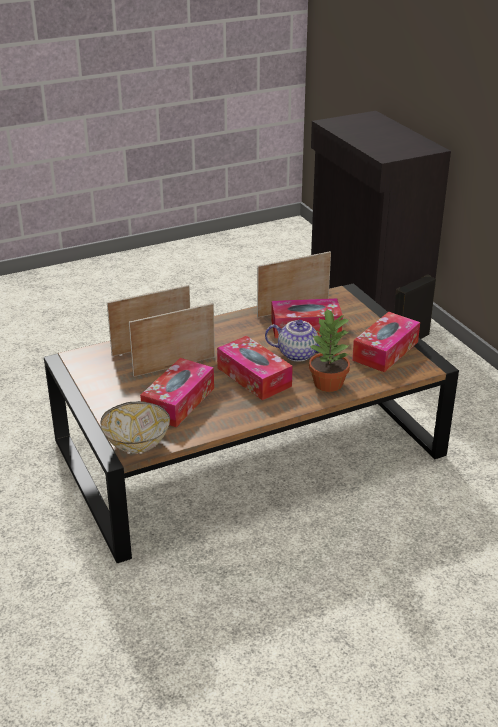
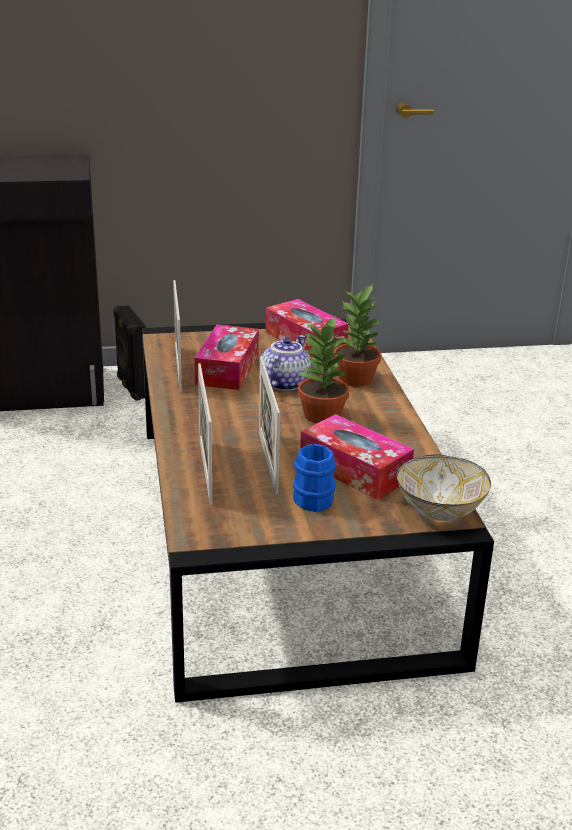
camera: 75 degrees left, 5 degrees down
tissue box [217,336,293,400] -> potted plant [297,316,349,423]
none -> blue mug [293,444,336,512]

